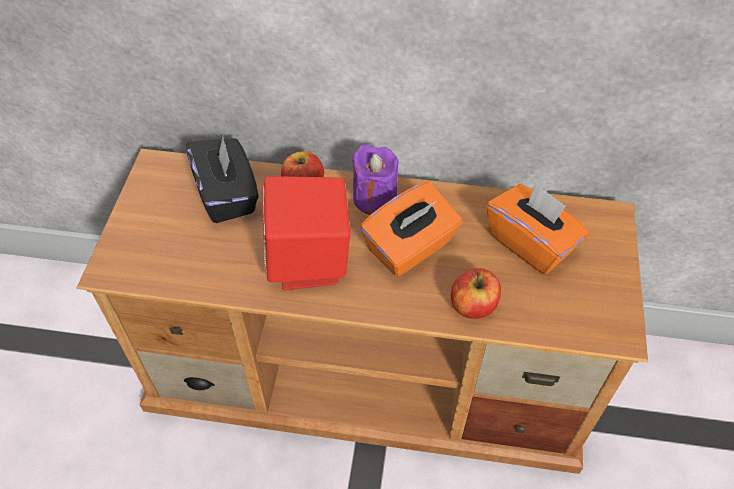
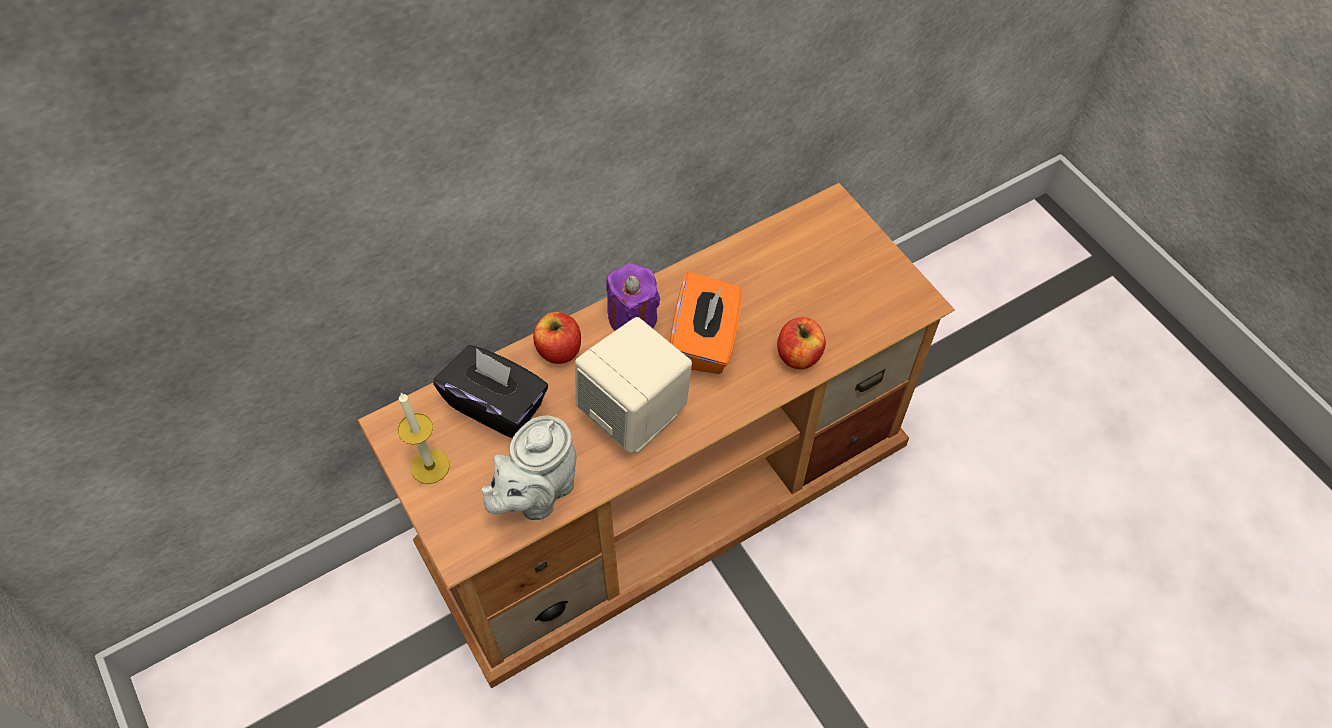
camera: 40 degrees left, 5 degrees up
red speaker [262,176,350,290] -> beige speaker [575,317,692,453]
orange tissue box [487,183,589,274] -> none
none -> candle [398,393,450,484]
none -> grey teapot [482,416,576,520]

